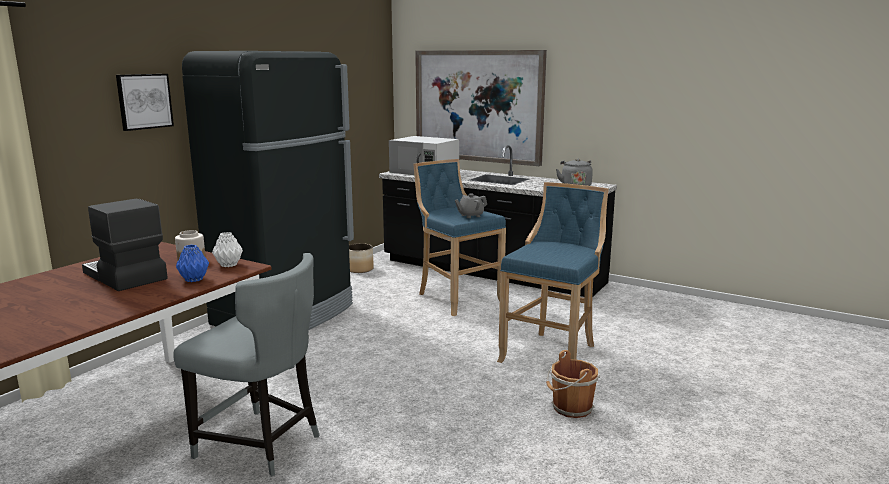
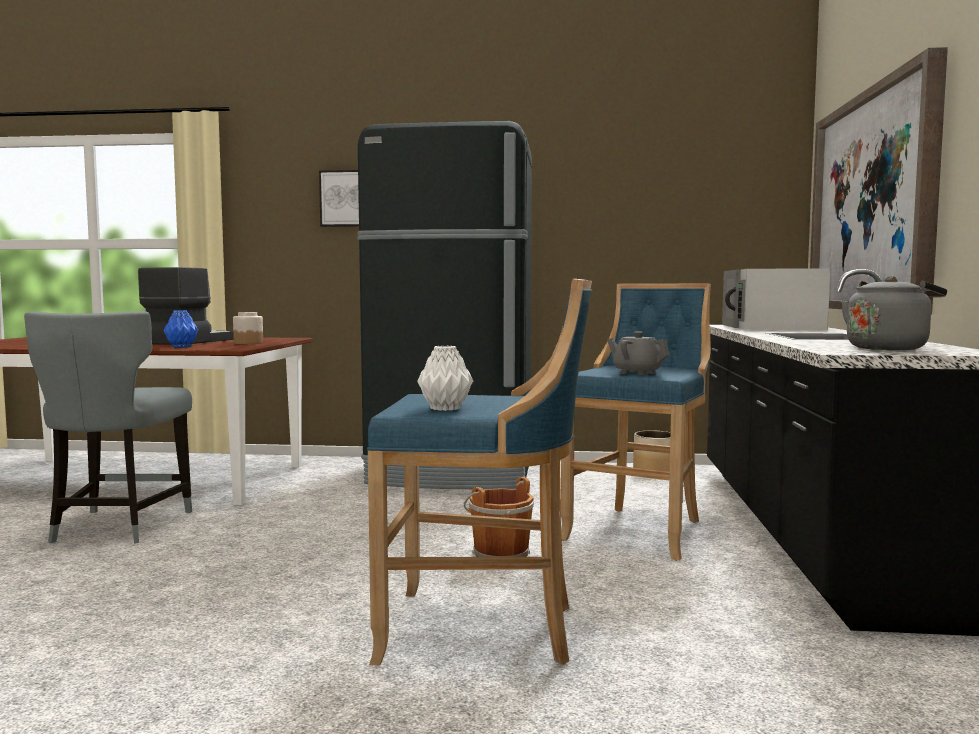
camera: 65 degrees right, 10 degrees down
white vase [212,232,243,267] -> white vase moved to [417,345,473,411]
brown bucket [546,350,600,418] -> brown bucket moved to [464,477,534,557]

